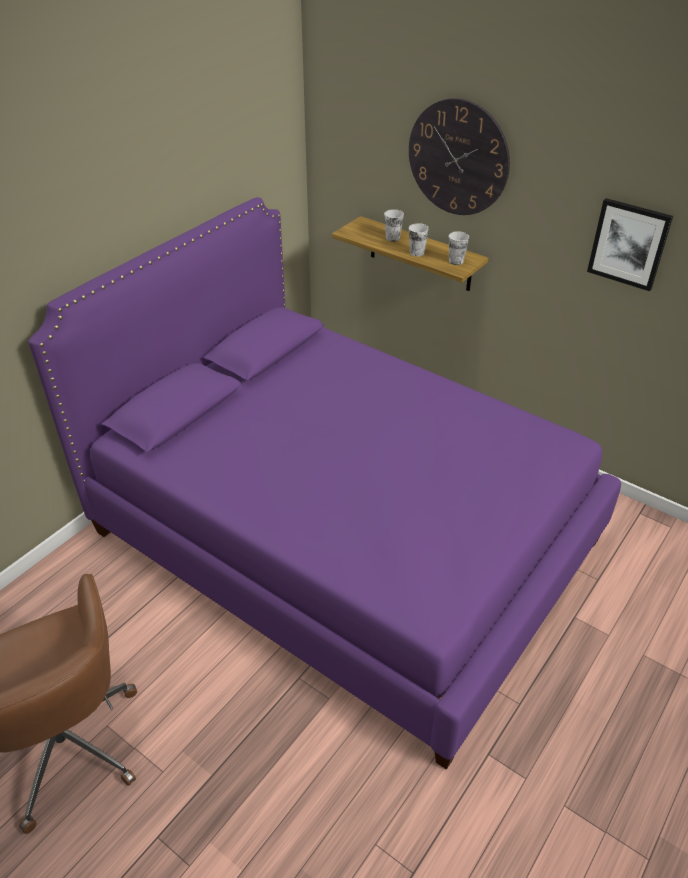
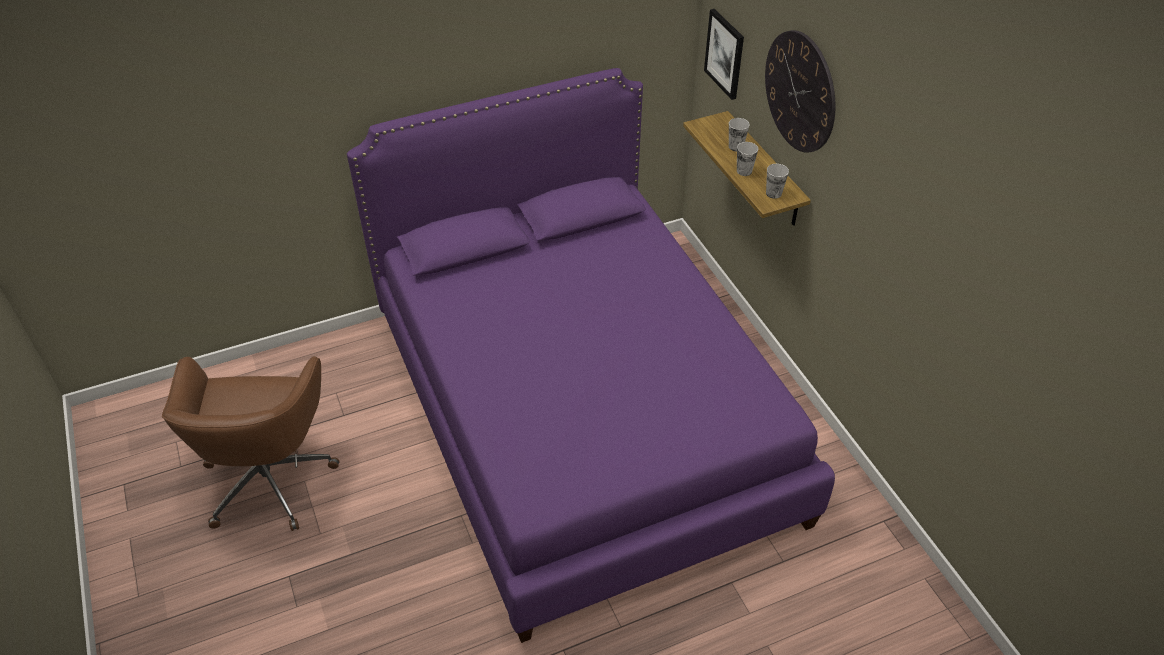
camera: 30 degrees right, 5 degrees up
picture [587,198,673,291] -> picture moved to [704,9,744,100]

